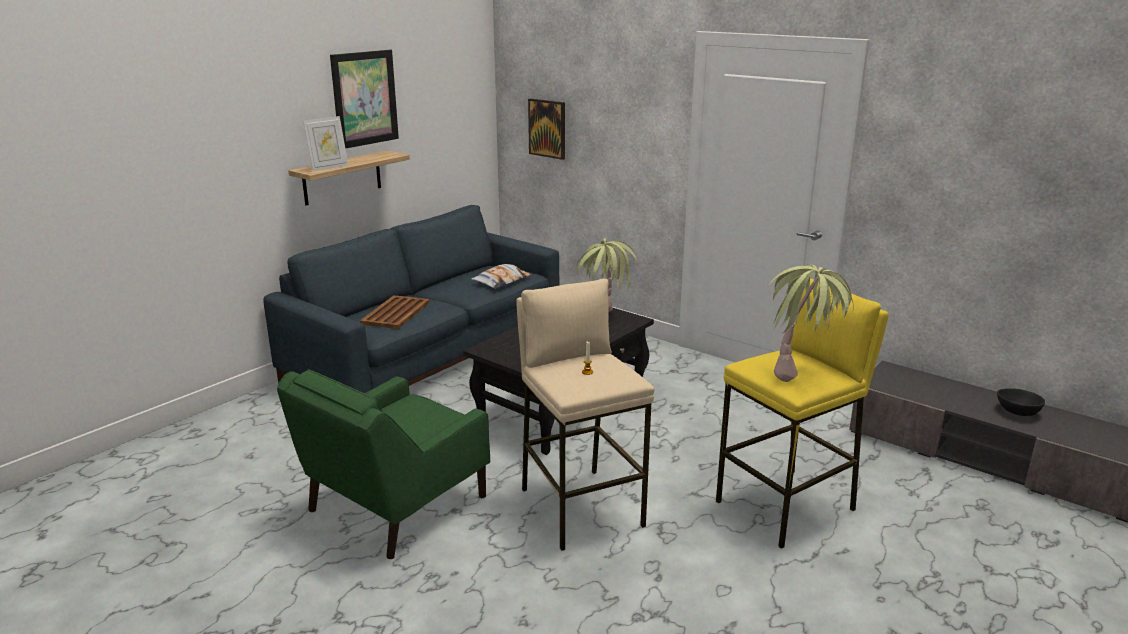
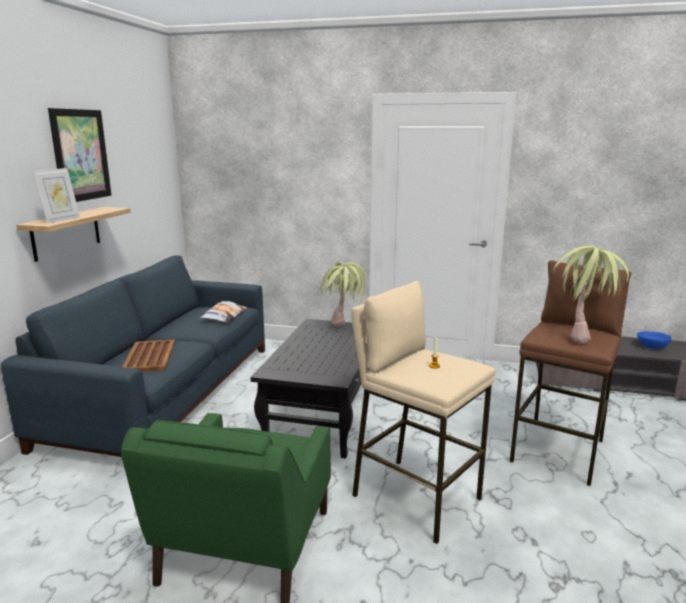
camera: 25 degrees left, 5 degrees down
picture [528,98,565,160] -> none
yellow stool [716,278,889,549] -> brown stool [510,260,631,486]
black bowl [997,388,1045,416] -> blue bowl [637,331,672,349]

